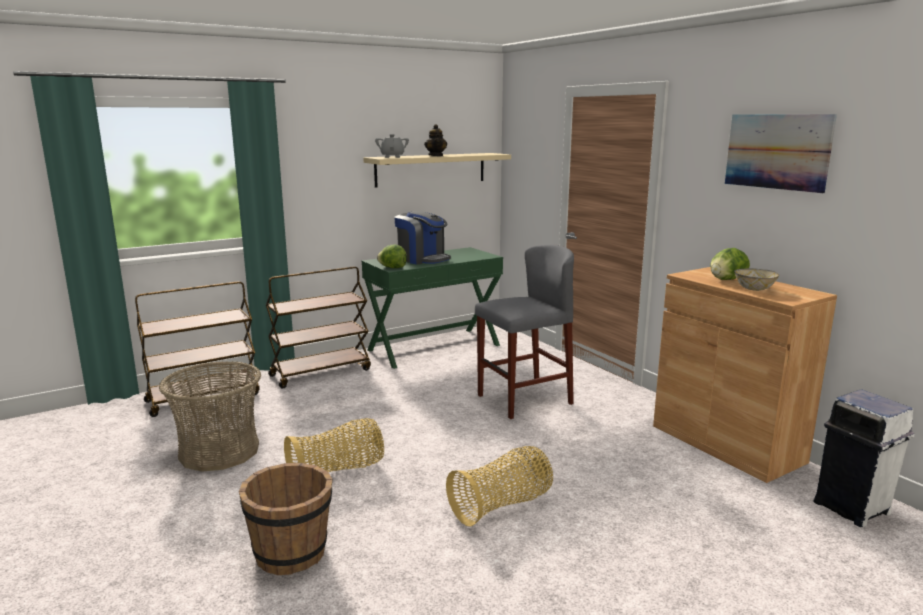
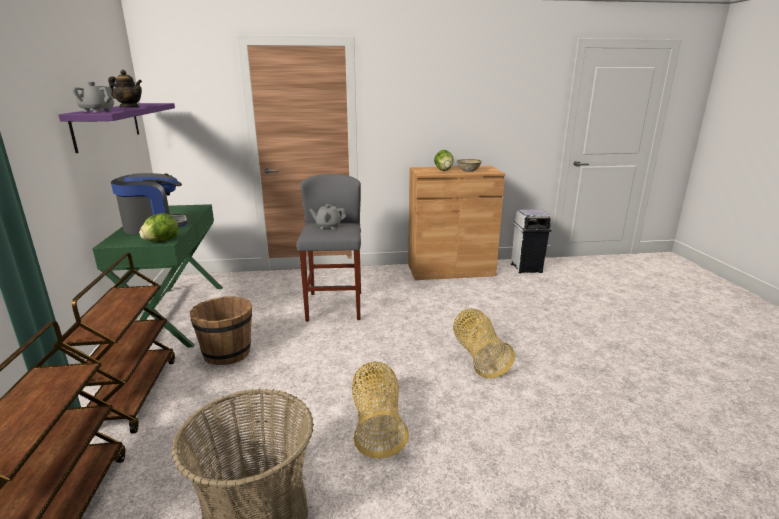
camera: 65 degrees left, 5 degrees up
brown bucket [239,463,333,575] -> brown bucket moved to [190,296,252,365]
beige shelf [363,153,511,187] -> purple shelf [59,103,175,153]
picture [725,114,837,193] -> none
none -> grey teapot [309,204,346,229]

